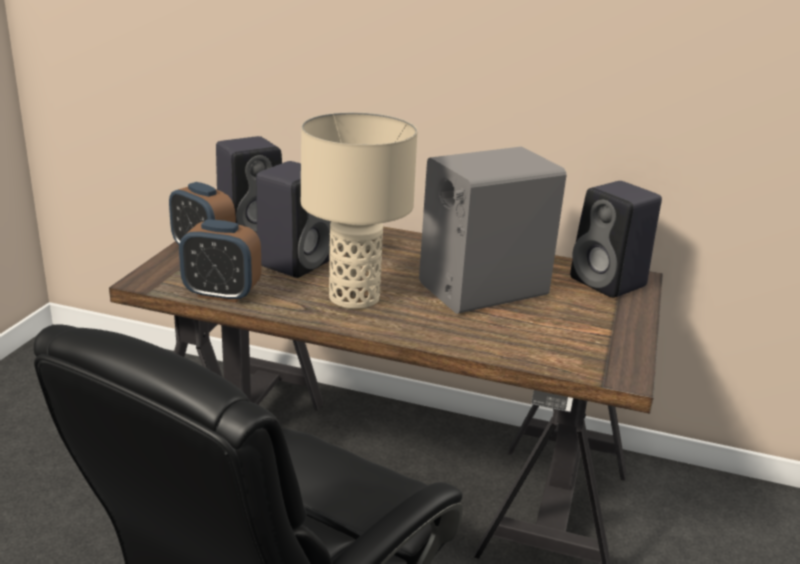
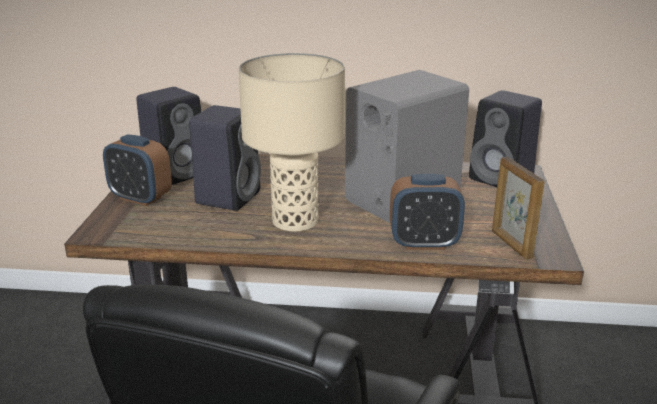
camera: 10 degrees left, 0 degrees up
alarm clock [179,220,262,303] -> alarm clock moved to [390,174,465,250]
none -> picture frame [492,157,544,260]

